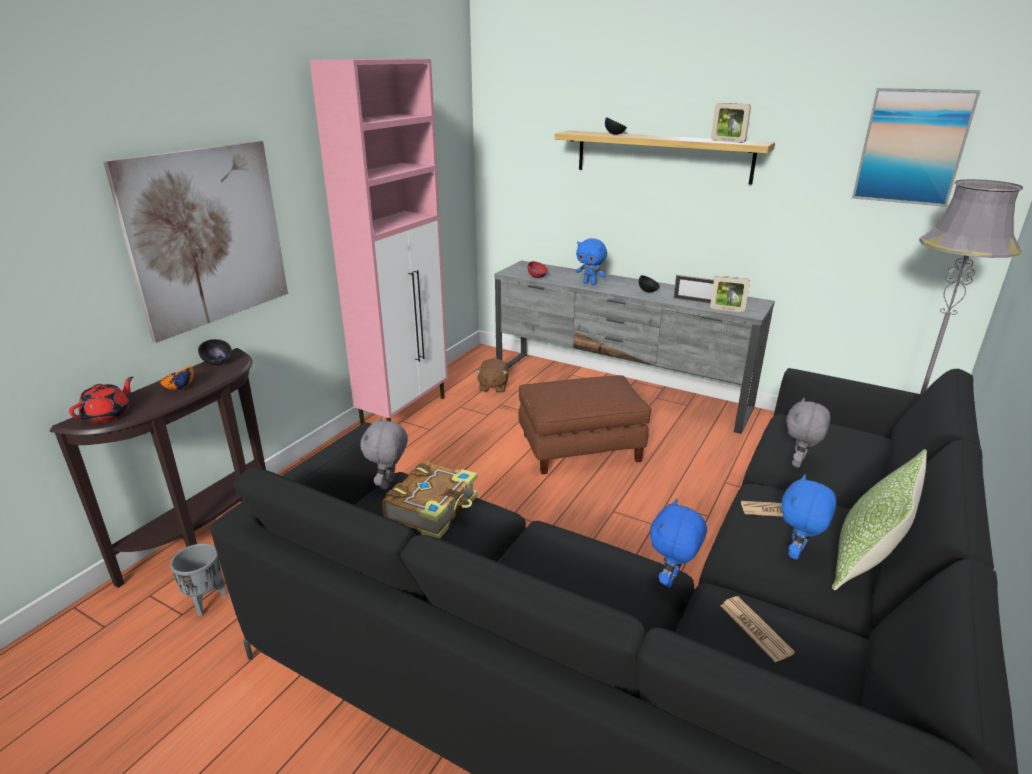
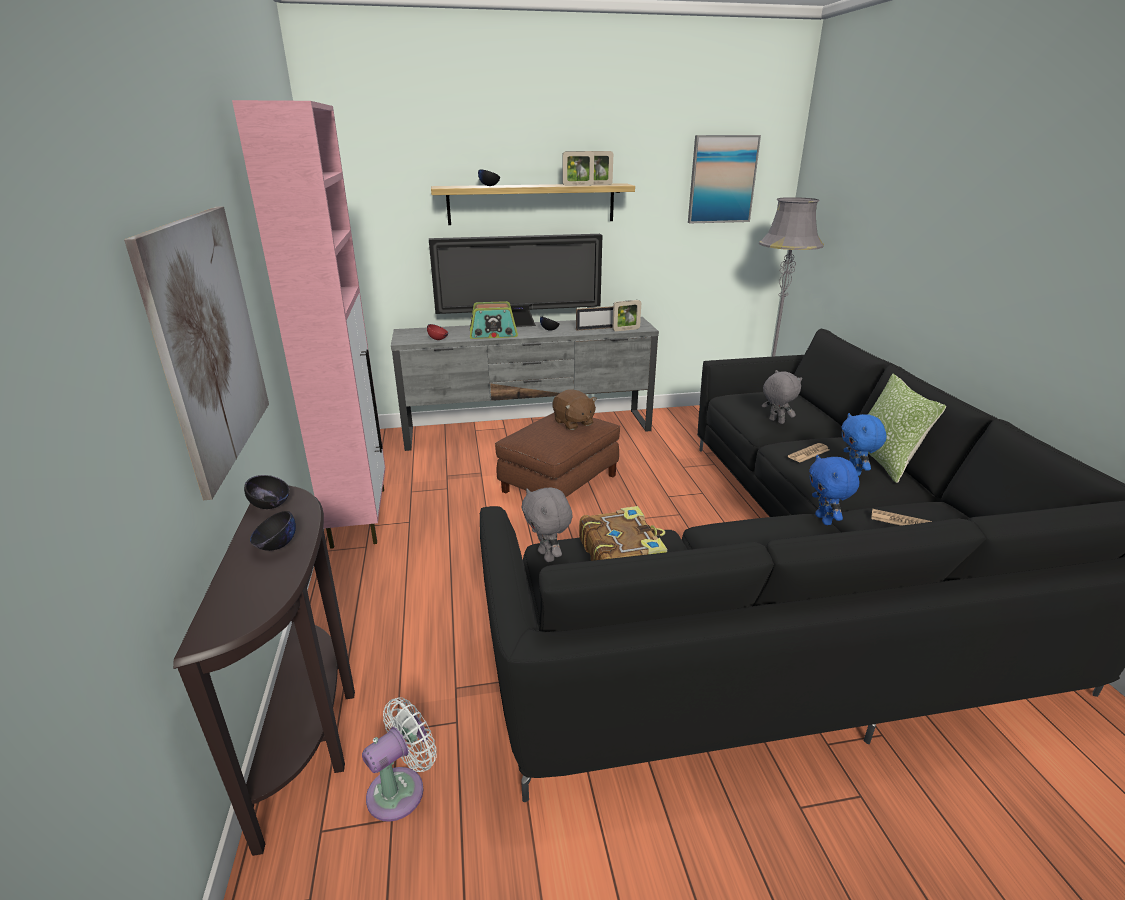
camera: 40 degrees left, 0 degrees up
red teapot [69,376,133,423] -> none
orange bowl [159,366,193,390] -> black bowl [250,511,296,551]
grey planter [170,544,226,616] -> white fan [362,697,436,822]
brown plush toy [476,358,509,393] -> brown plush toy moved to [552,389,597,430]
blue plush toy [576,238,607,285] -> radio [470,301,518,339]
grey plush toy [786,398,830,468] -> grey plush toy turned 150 degrees clockwise [762,370,802,424]
none -> television [429,234,602,327]
none -> picture frame [562,151,594,186]

